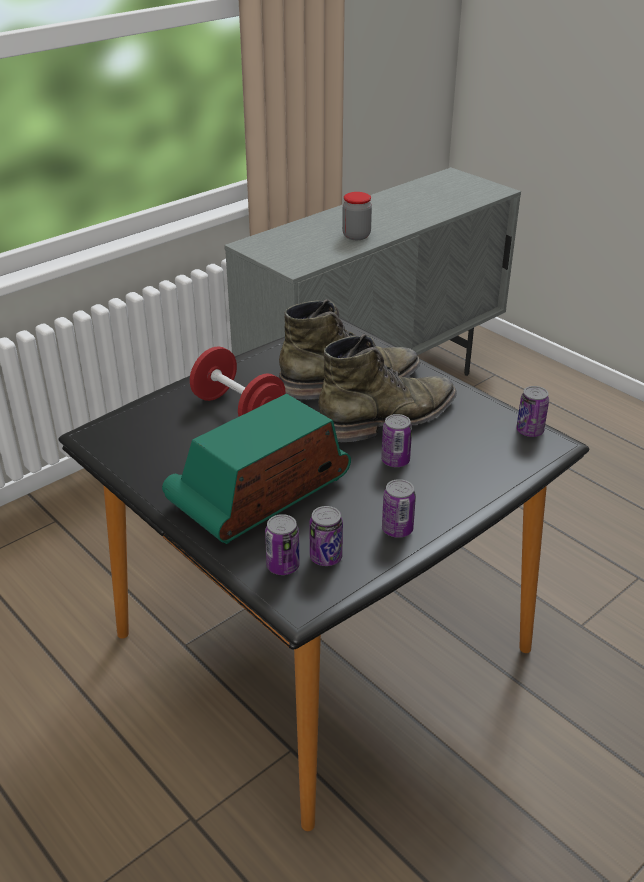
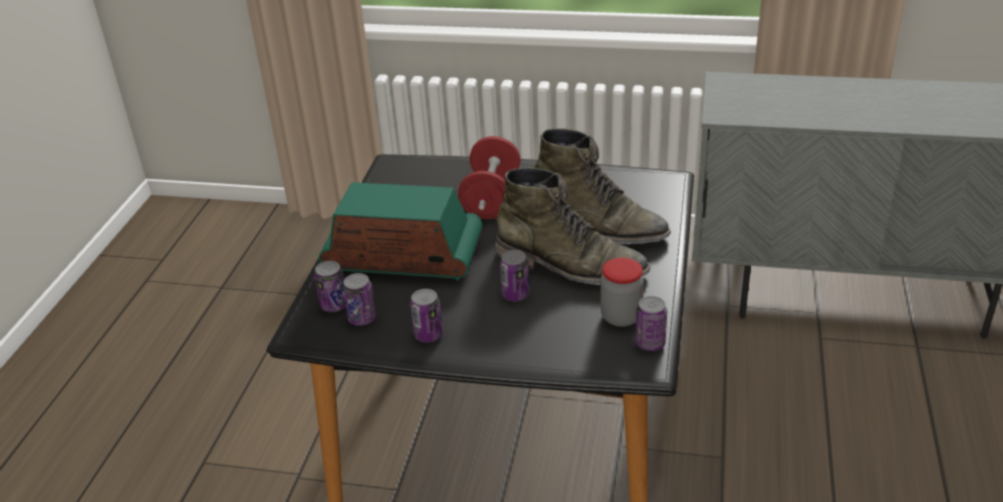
camera: 55 degrees right, 0 degrees up
jar [342,192,372,240] -> jar moved to [600,258,644,327]

